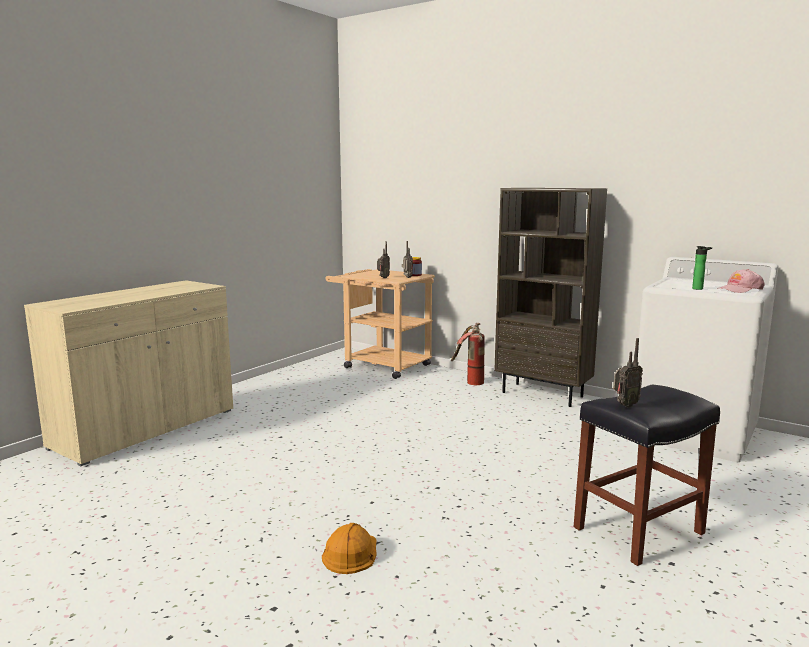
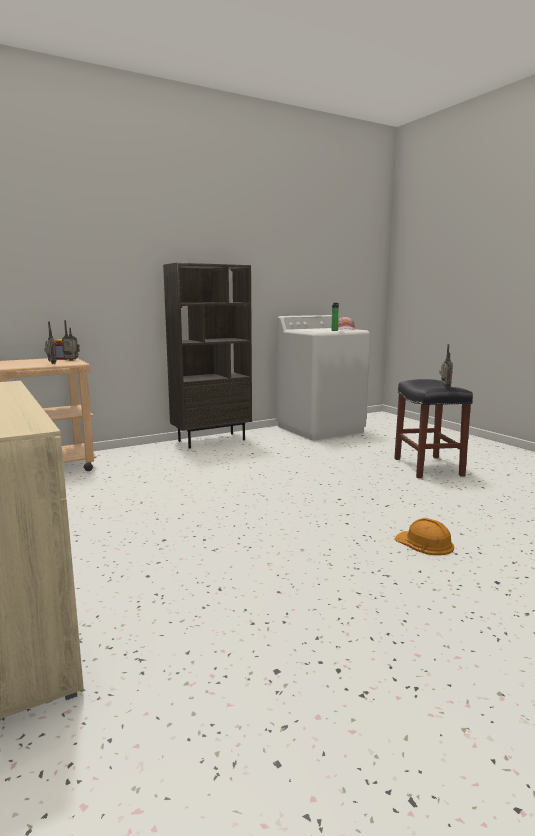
camera: 65 degrees left, 0 degrees up
fire extinguisher [451,323,485,385] -> none

